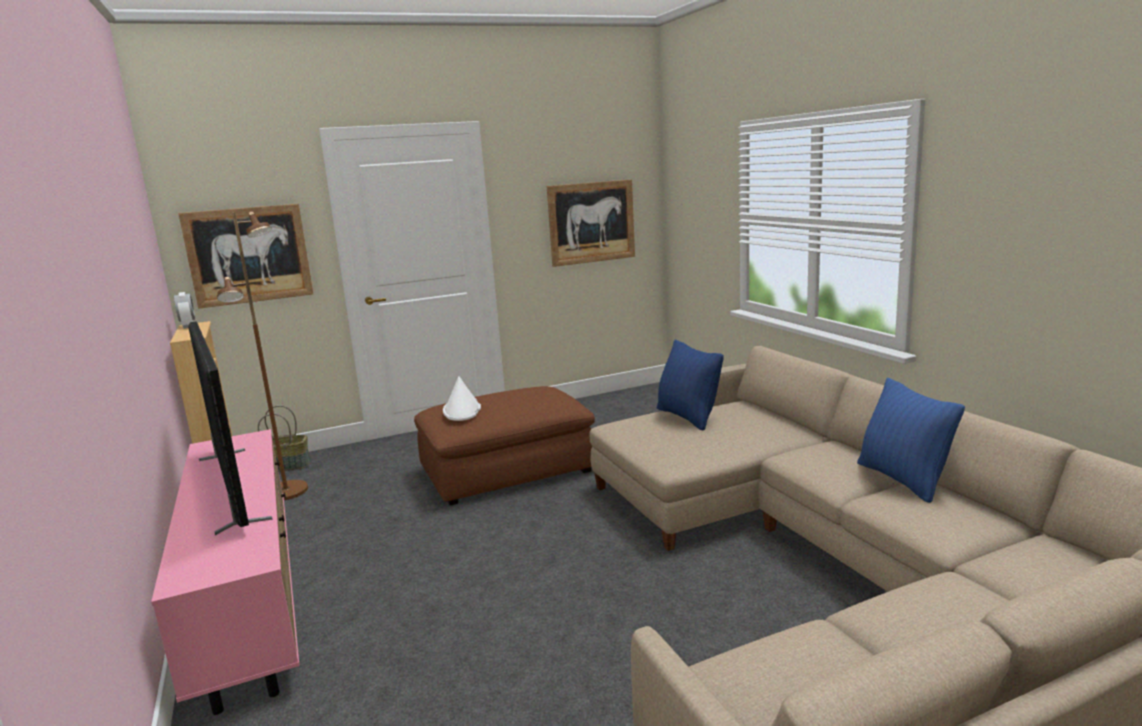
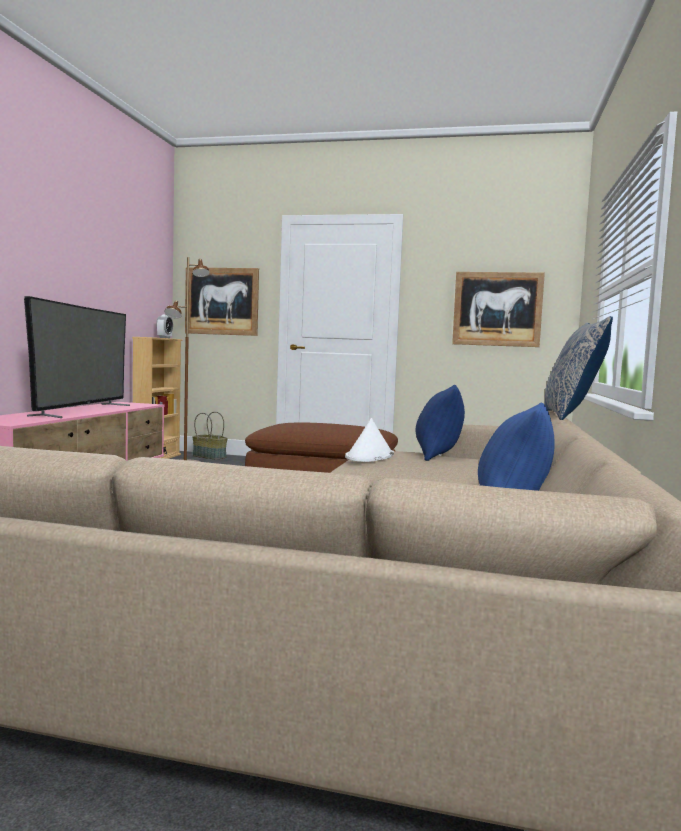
camera: 35 degrees right, 10 degrees down
white hat [443,376,481,421] -> white hat moved to [345,418,394,462]
none -> pillow [545,316,613,420]

